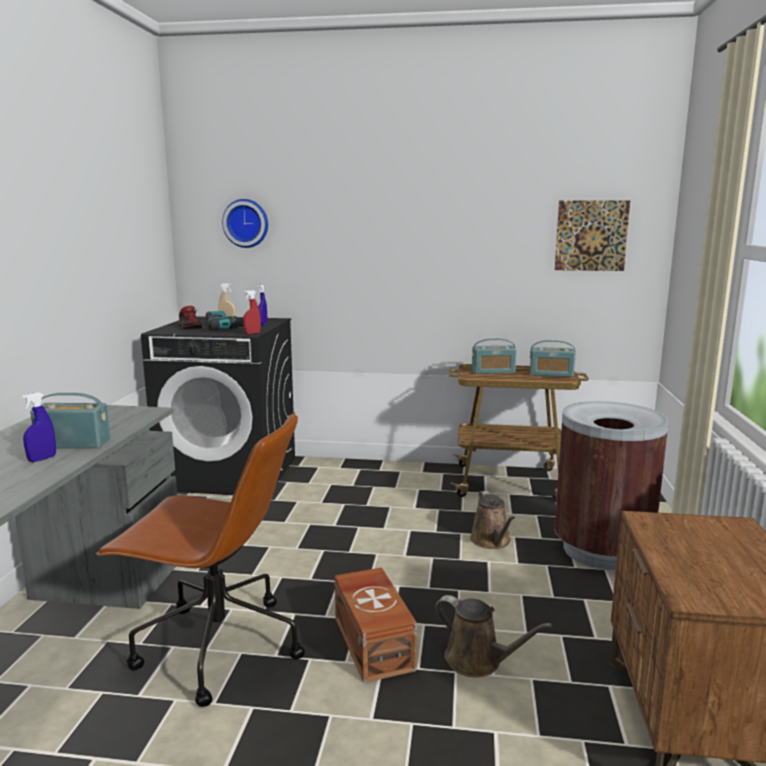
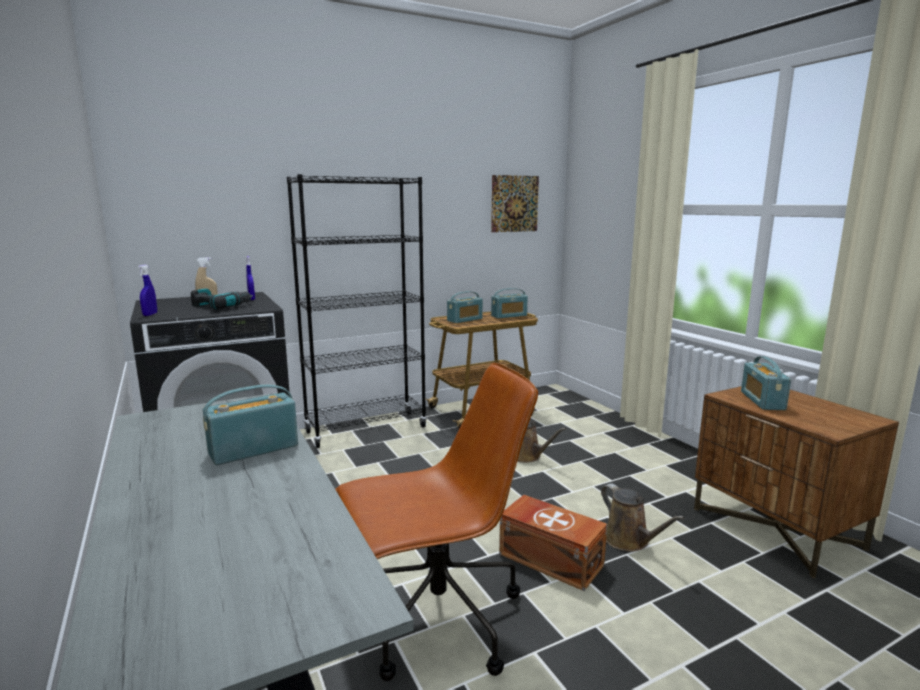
camera: 35 degrees left, 0 degrees up
blue spray bottle [21,392,56,462] -> blue spray bottle moved to [138,265,157,316]
shoe [178,306,202,329] -> none
wall clock [222,199,268,248] -> none
red spray bottle [243,290,261,334] -> none
brown watering can [435,595,552,677] -> brown watering can turned 60 degrees clockwise [601,483,685,552]
brown trash can [554,401,669,570] -> none
none -> black bookcase [287,174,427,448]
none -> radio [741,356,791,410]

